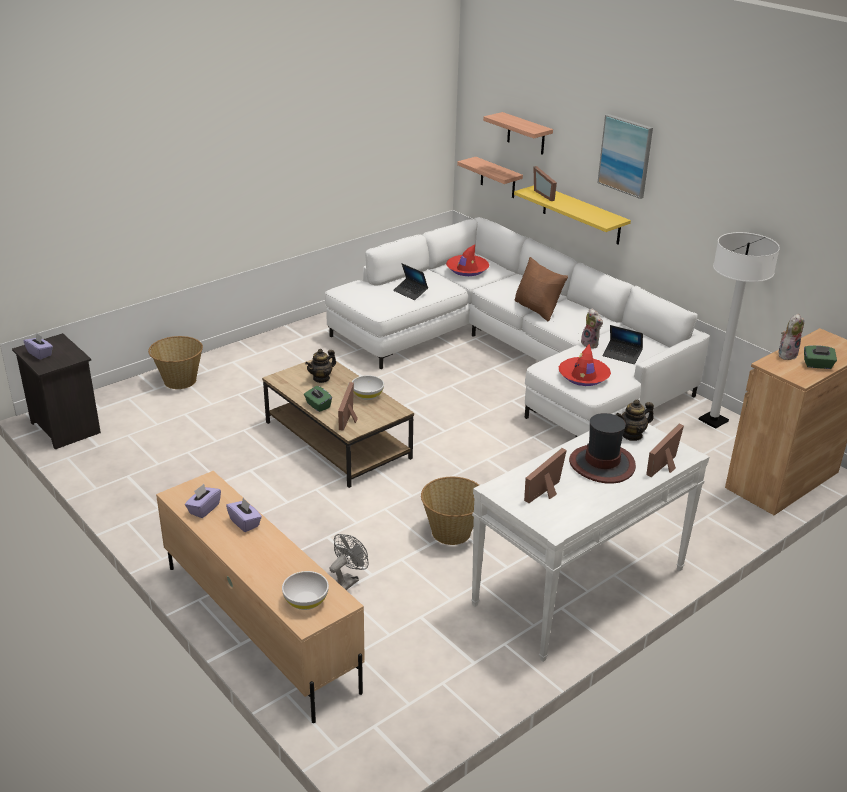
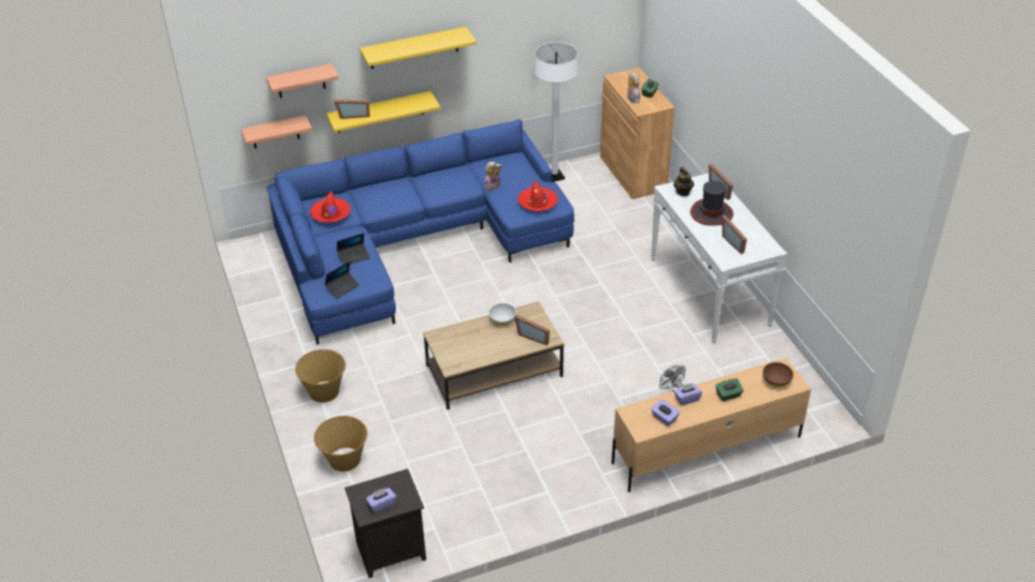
camera: 70 degrees left, 10 degrees up
white bowl [282,571,329,610] -> brown bowl [763,362,793,388]
green tissue box [304,386,332,412] -> green tissue box moved to [716,379,744,401]
teapot [305,349,336,383] -> none
white sofa [325,217,710,437] -> blue sofa [267,119,574,344]
basket [421,477,479,545] -> basket moved to [295,349,346,403]
brown pillow [515,257,568,321] -> none
picture [597,114,653,199] -> yellow shelf [360,27,477,69]
laptop [603,325,643,364] -> laptop moved to [325,261,360,299]

